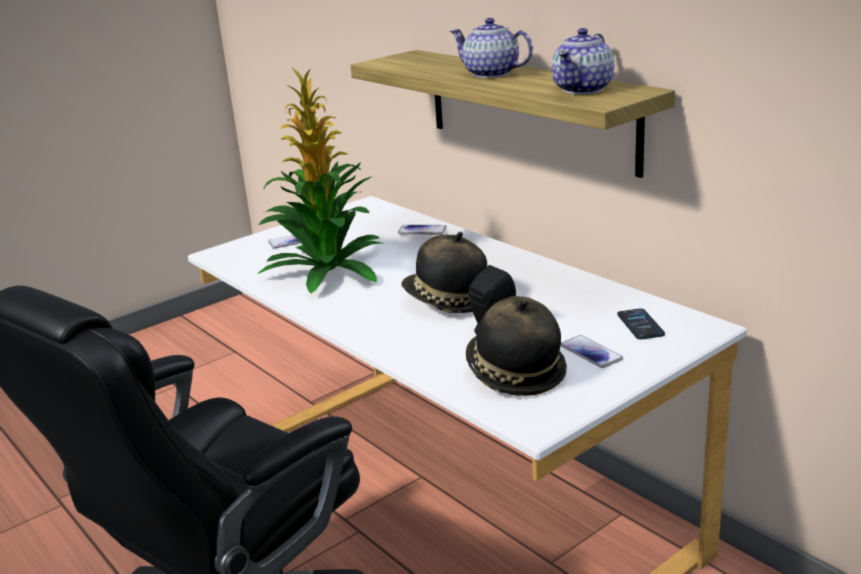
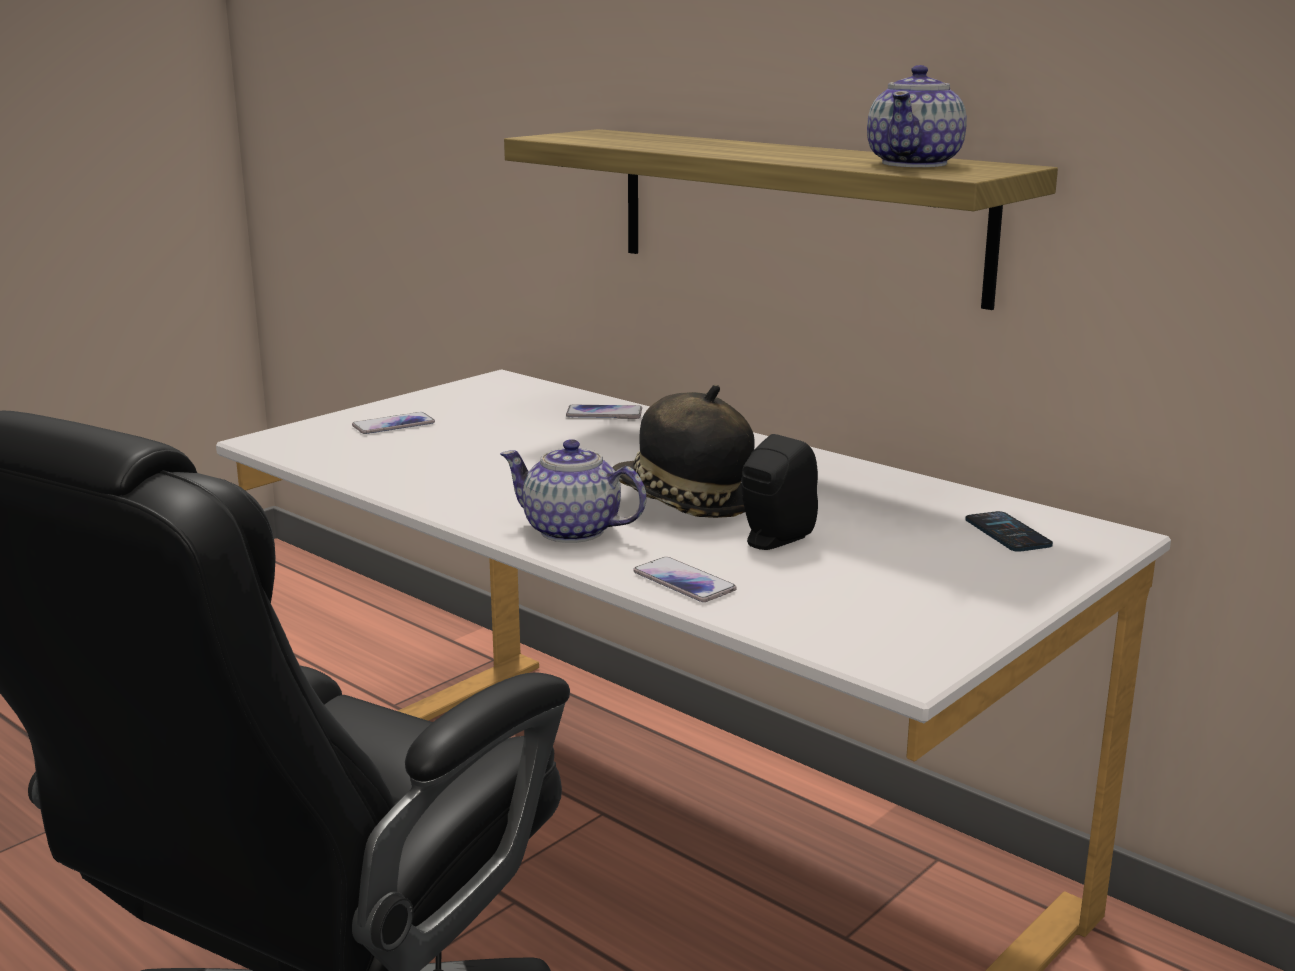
camera: 10 degrees left, 5 degrees down
potted plant [257,68,381,293] -> none
teapot [450,18,533,78] -> teapot moved to [500,439,646,543]
hat [466,296,567,396] -> none
phone [561,335,623,368] -> phone moved to [633,557,737,602]

